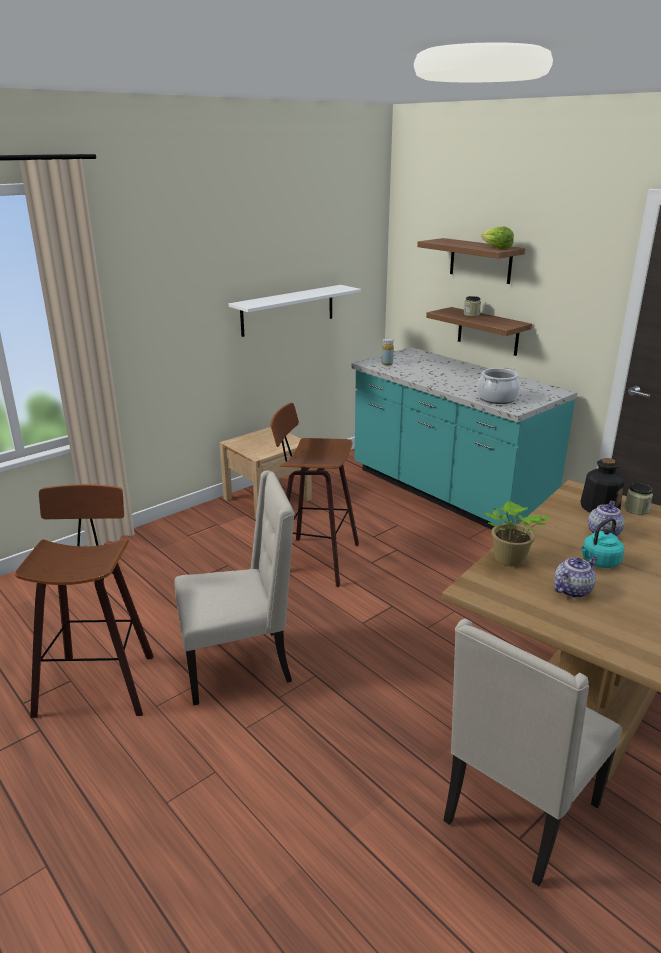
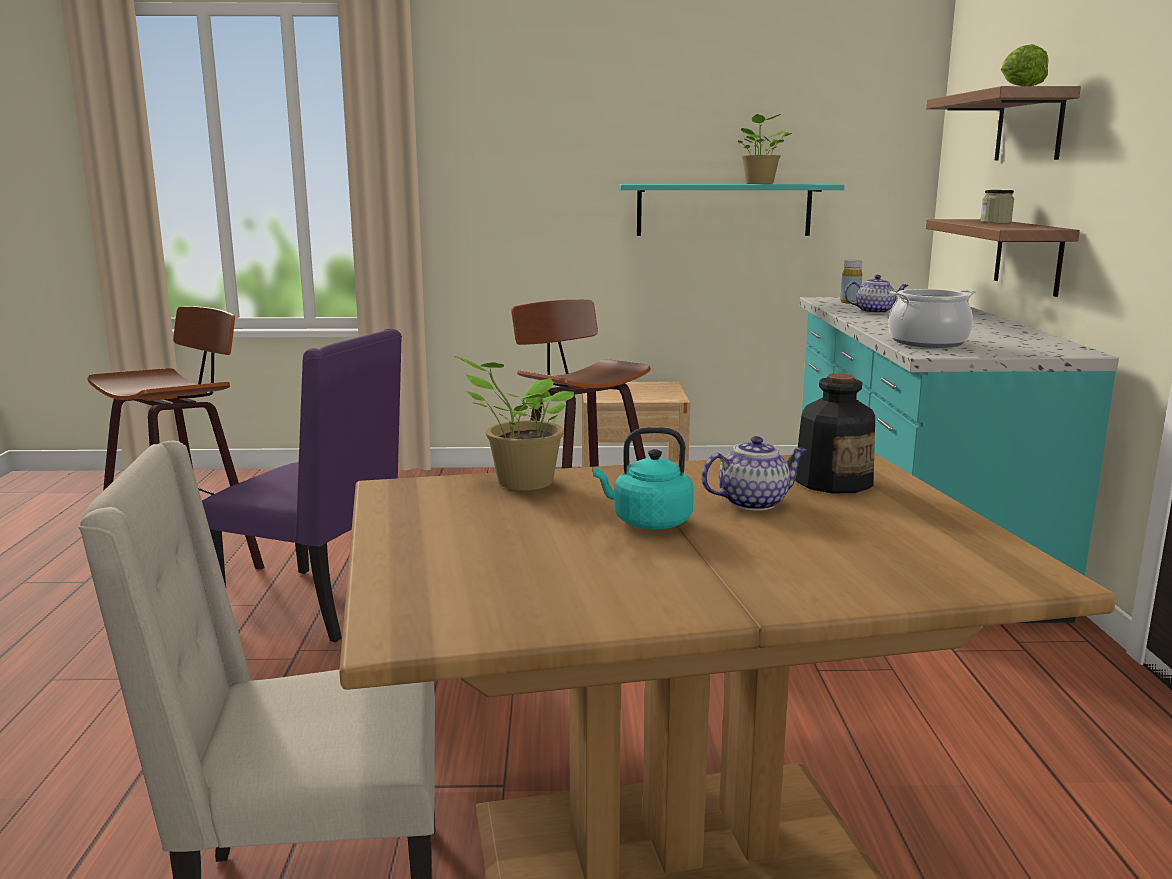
camera: 40 degrees right, 10 degrees down
beige chair [174,470,295,706] -> purple chair [202,329,402,642]
white shelf [229,285,361,337] -> turquoise shelf [618,184,844,236]
teapot [554,556,598,598] -> teapot moved to [844,275,909,314]
jar [624,483,653,515] -> none
none -> potted plant [737,114,792,184]

